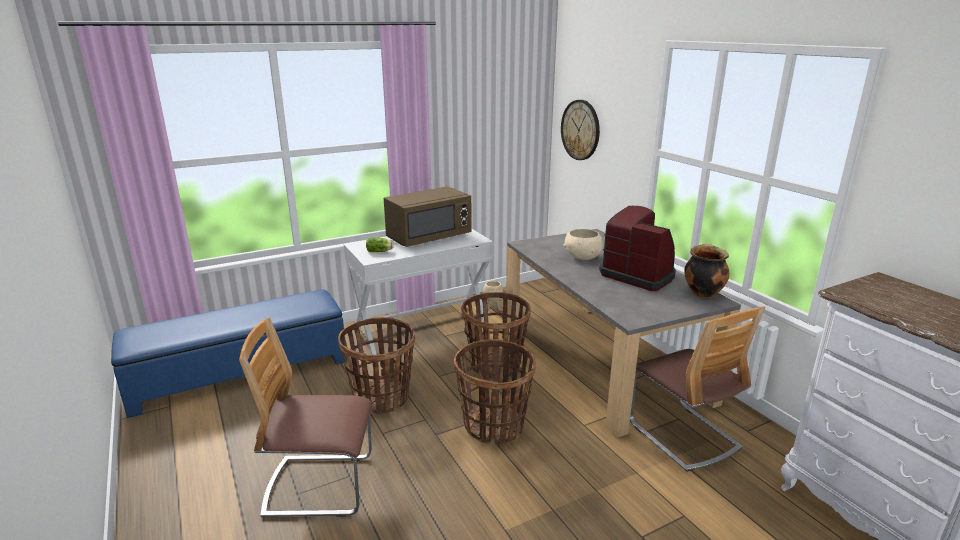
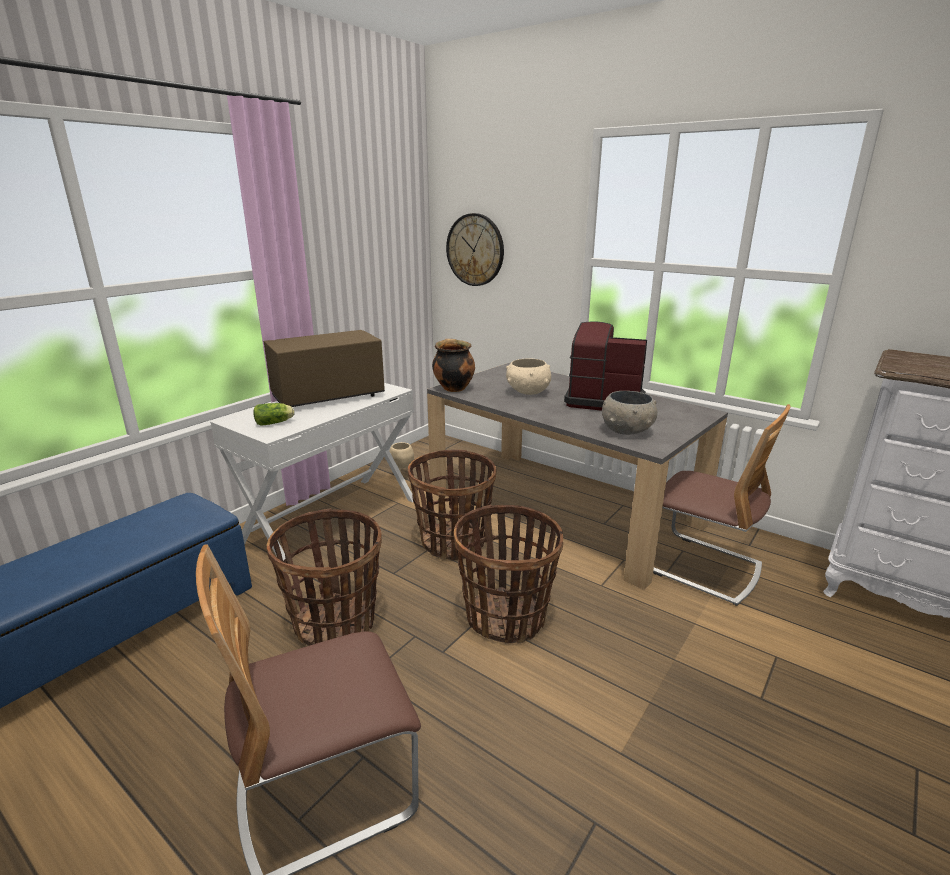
camera: 25 degrees left, 0 degrees up
brown microwave [384,186,472,247] -> brown microwave turned 150 degrees counterclockwise [264,330,385,407]
cooking pot [684,243,729,298] -> cooking pot moved to [432,339,475,392]
none -> grey bowl [602,391,657,435]

